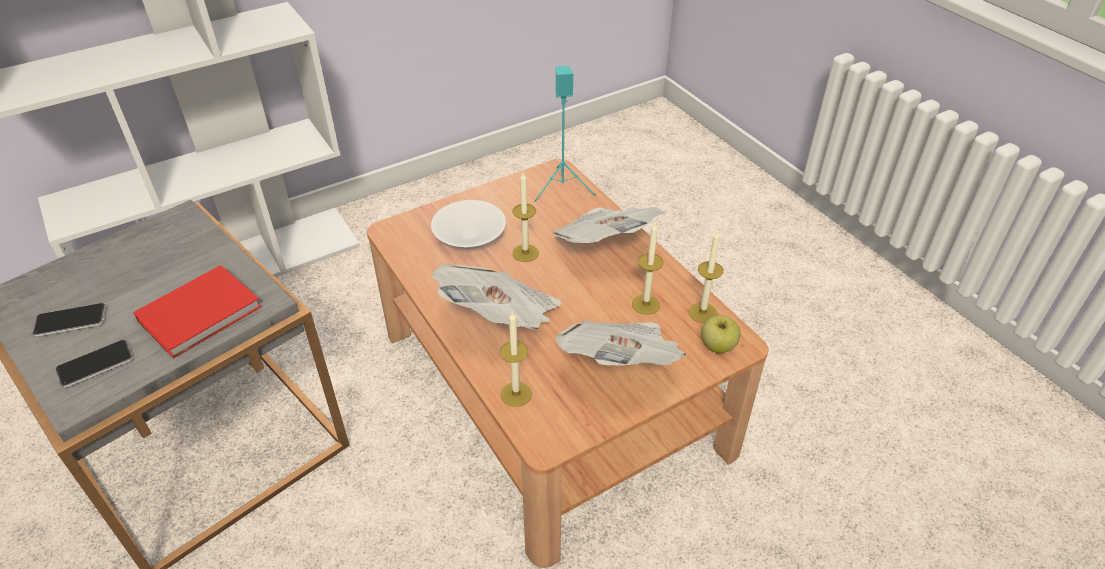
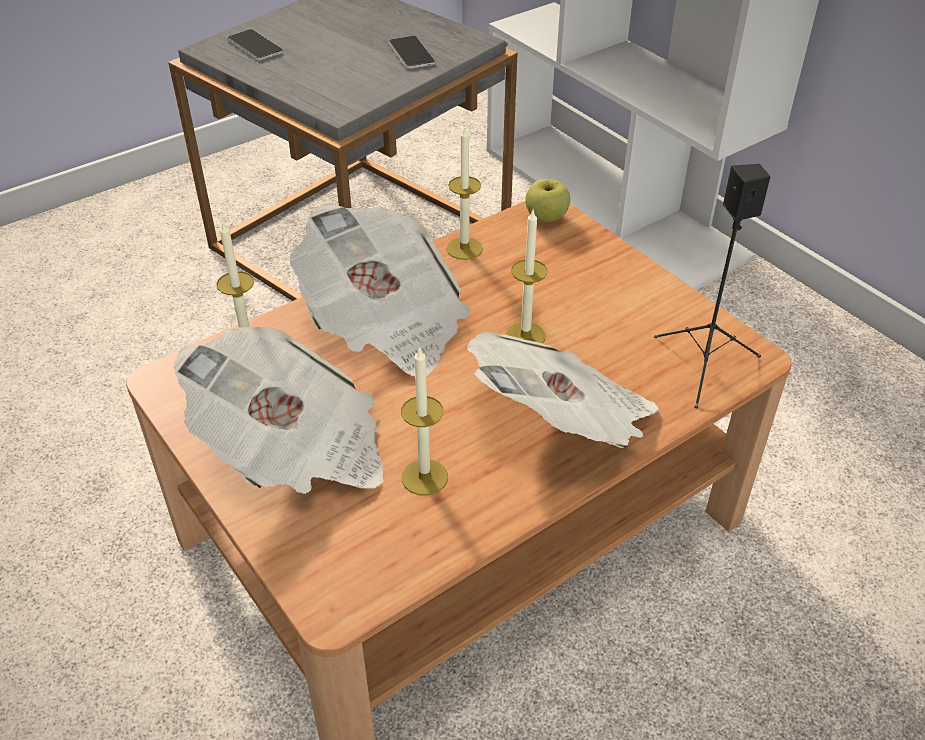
camera: 85 degrees right, 0 degrees up
phone [33,303,106,337] -> phone moved to [388,36,435,69]
red book [133,265,262,359] -> none
white bowl [431,200,506,249] -> none
turquoise speaker [534,66,596,202] -> black speaker [654,164,770,408]
candle [689,231,724,323] -> candle moved to [446,127,483,260]
apple [701,316,740,353] -> apple moved to [525,179,570,223]

